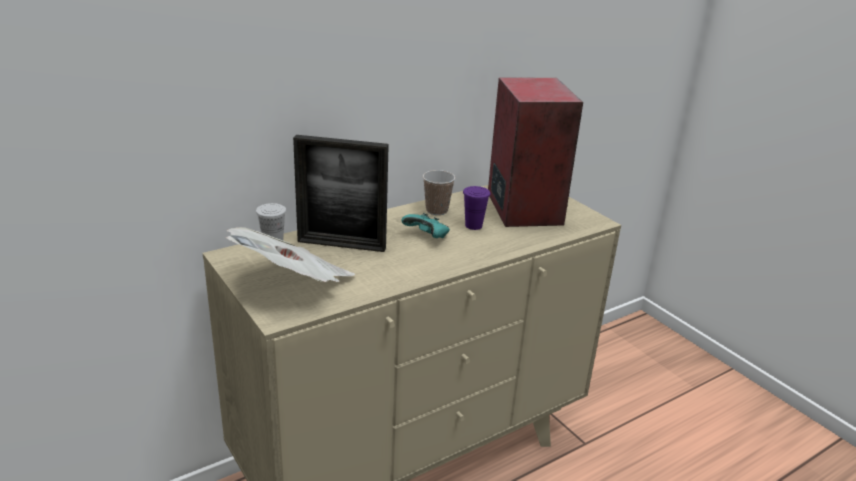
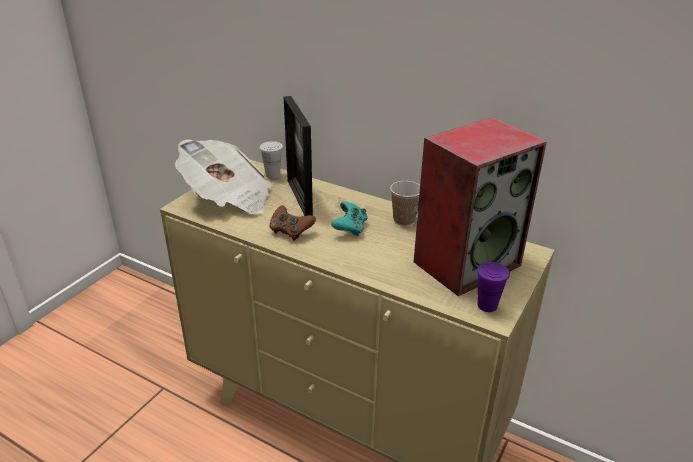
camera: 65 degrees right, 5 degrees up
purple cup [463,186,490,230] -> purple cup moved to [477,262,510,312]
none -> brown game controller [269,205,316,241]

